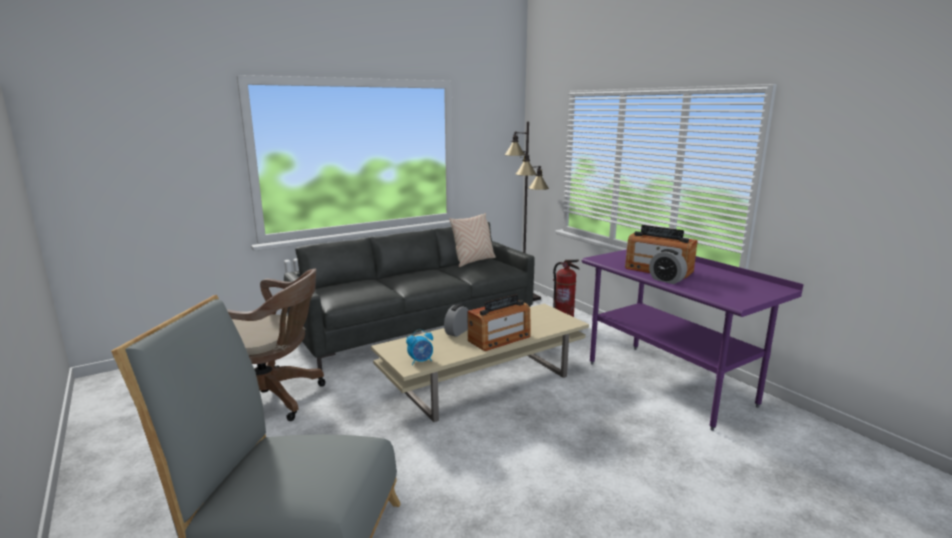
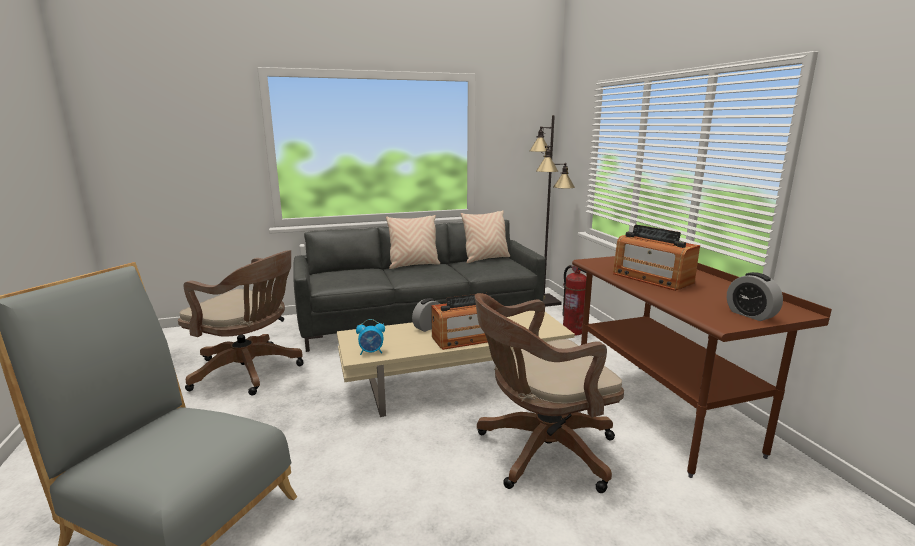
camera: 15 degrees right, 0 degrees up
purple desk [582,249,804,431] -> brown desk [572,256,832,478]
alarm clock [649,249,687,284] -> alarm clock moved to [727,272,783,321]
none -> beige pillow [386,215,440,269]
none -> brown office chair [475,293,624,493]

